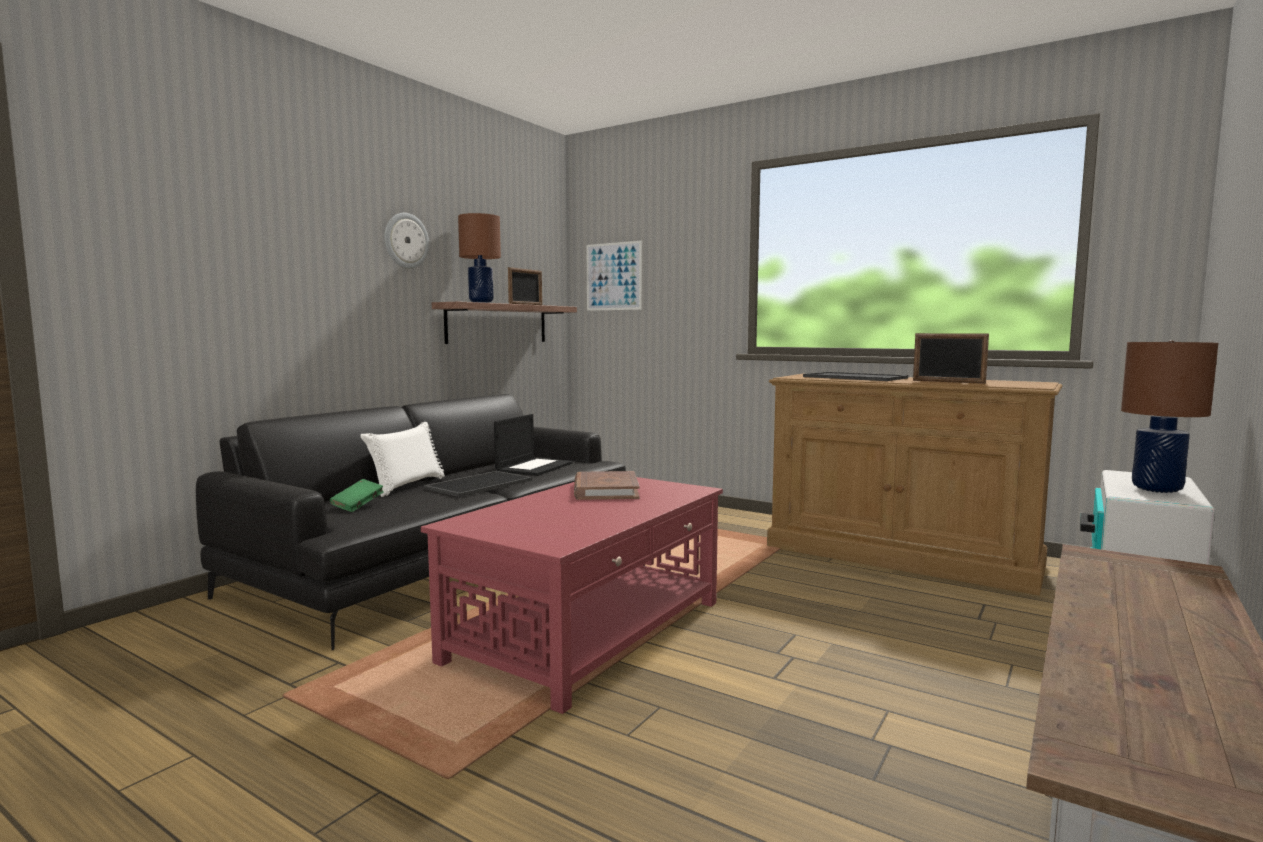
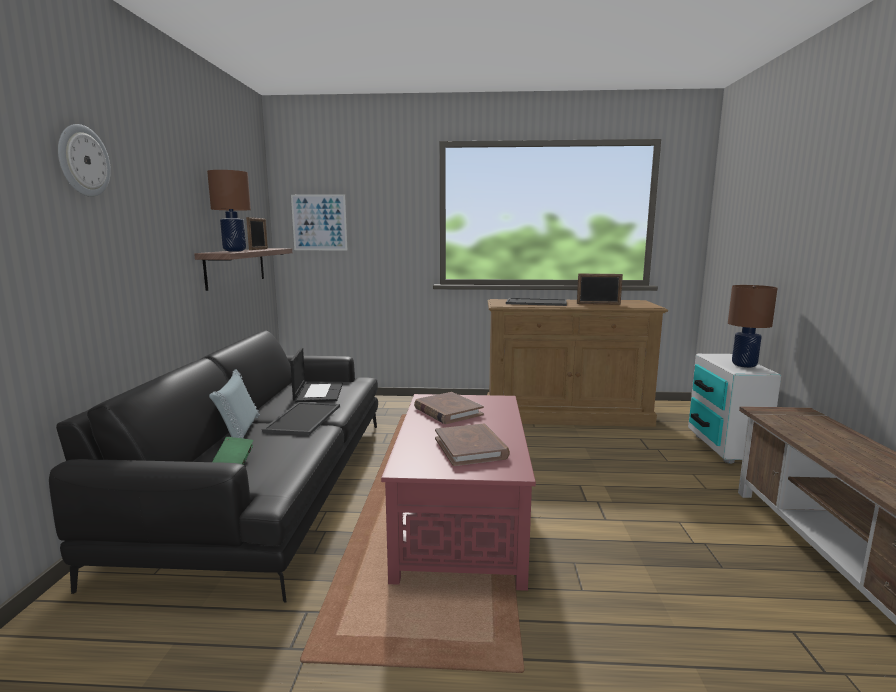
camera: 30 degrees left, 5 degrees up
white pillow [360,422,445,497] -> blue pillow [209,369,260,438]
wall clock [385,213,429,269] -> wall clock moved to [58,124,111,197]
none -> brown book [435,424,510,466]

